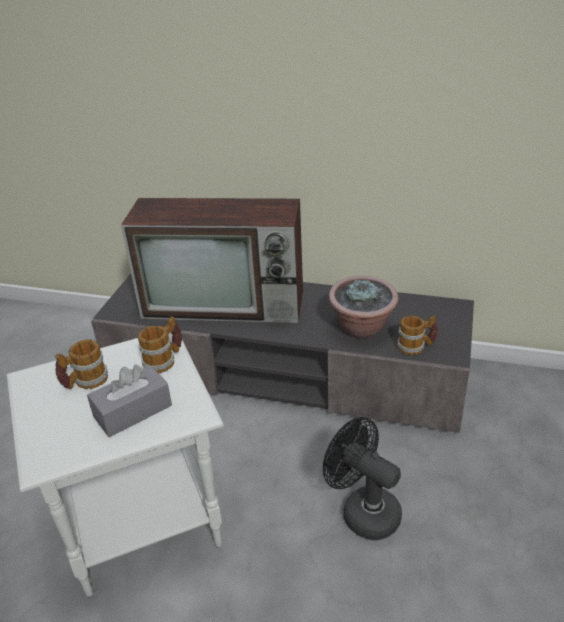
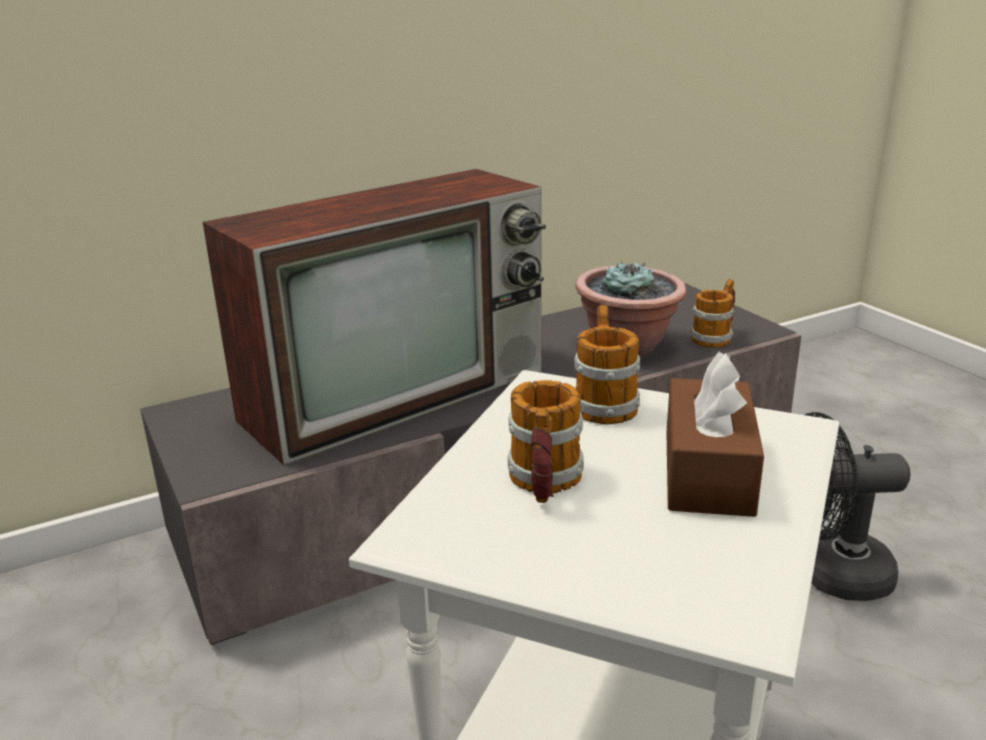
camera: 45 degrees left, 10 degrees down
grey tissue box [87,365,172,437] -> brown tissue box [666,352,764,517]

